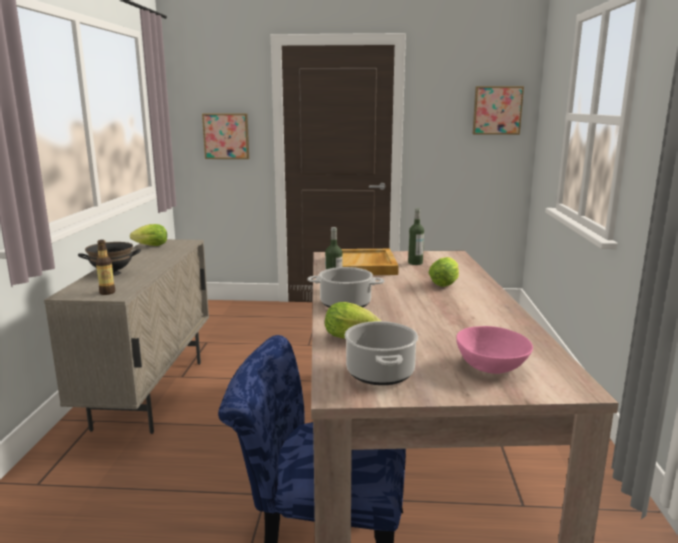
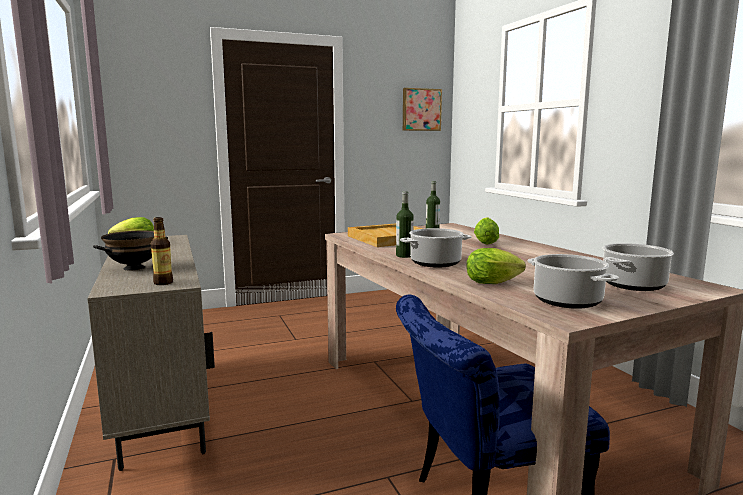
camera: 25 degrees left, 5 degrees down
picture [202,113,249,159] -> none
pink bowl [456,326,533,374] -> cooking pot [603,243,674,291]

